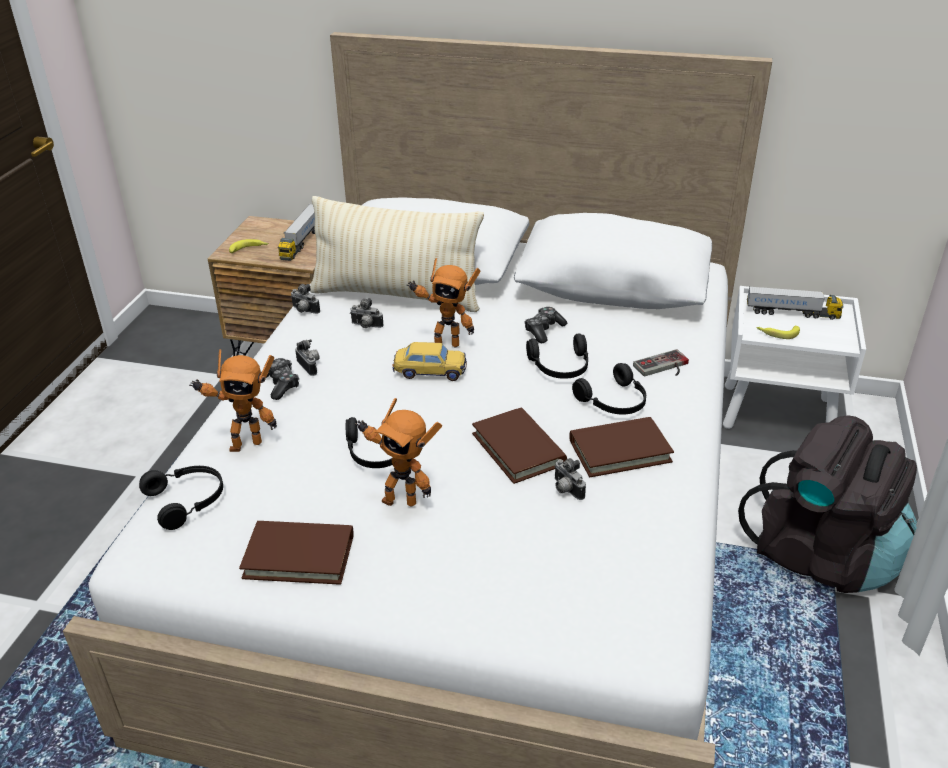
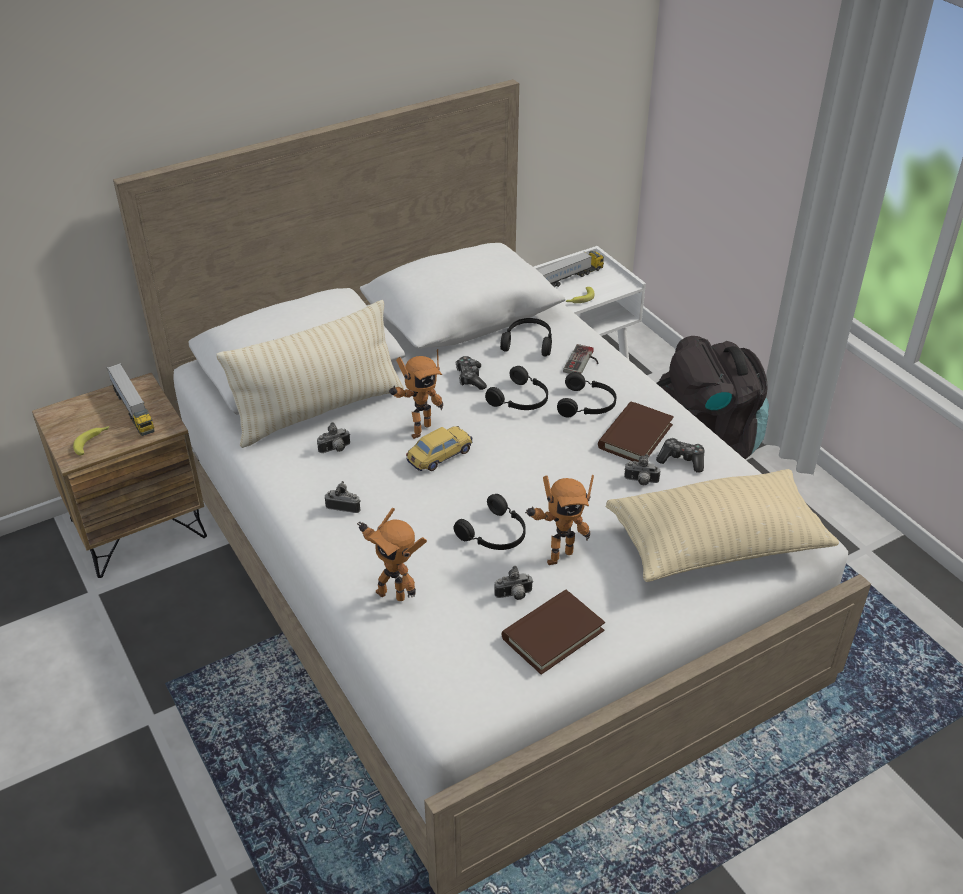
camera: 45 degrees left, 5 degrees up
black headphones [139,466,223,530] -> black headphones moved to [500,318,552,356]
toy robot [189,349,277,452] -> toy robot turned 90 degrees clockwise [357,508,427,601]
game controller [261,358,299,400] -> game controller moved to [656,438,705,473]
camera [291,284,320,314] -> camera moved to [495,566,533,600]
brown book [472,408,567,484] -> none
none -> beige pillow [606,469,839,582]

